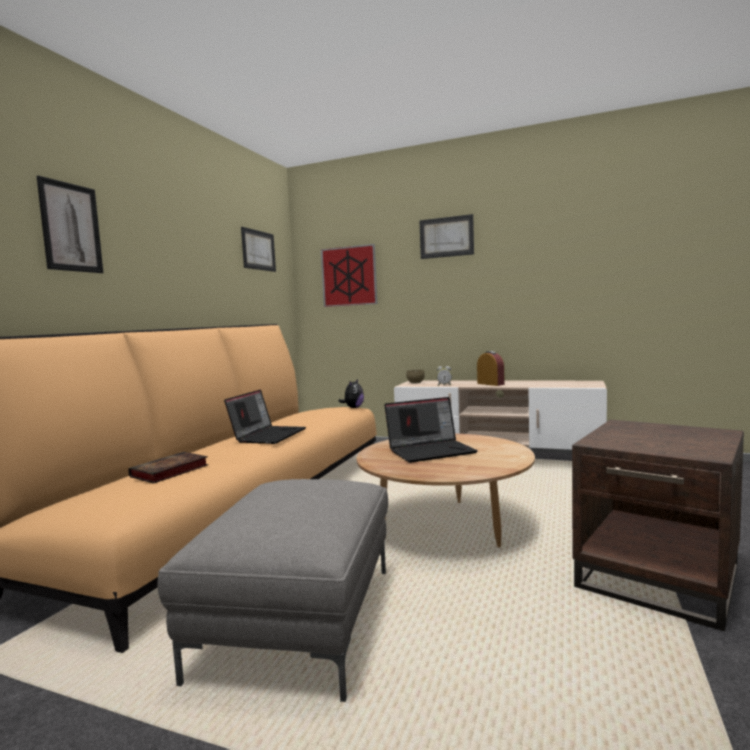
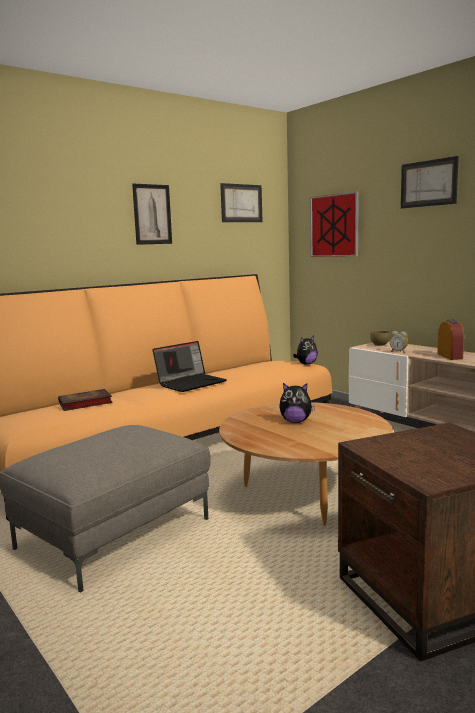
camera: 30 degrees right, 5 degrees up
picture [36,175,103,273] -> picture moved to [132,184,172,245]
laptop [384,397,478,463] -> plush toy [279,383,315,423]

